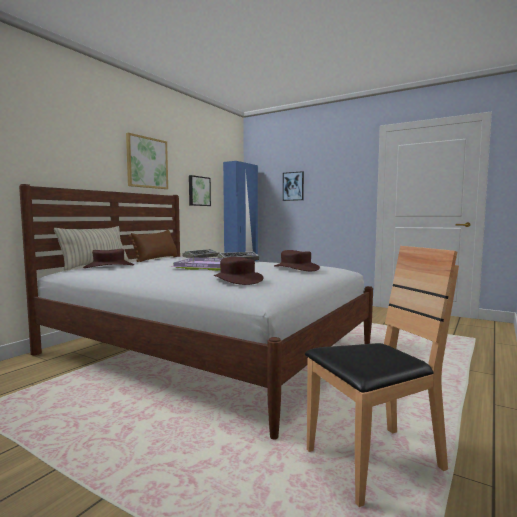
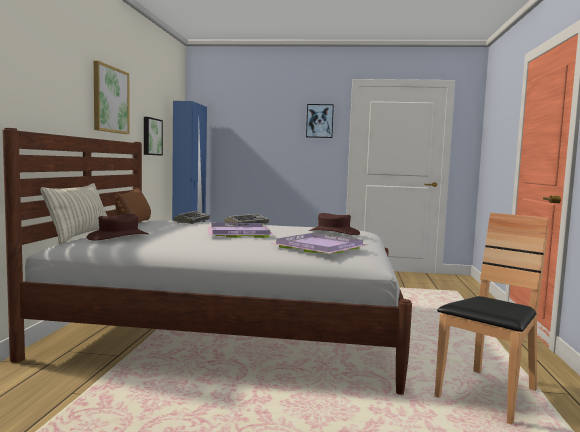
camera: 25 degrees left, 0 degrees up
brown hat [214,257,263,285] -> purple tray [270,233,368,253]
picture [283,171,304,201] -> picture moved to [306,104,334,138]

